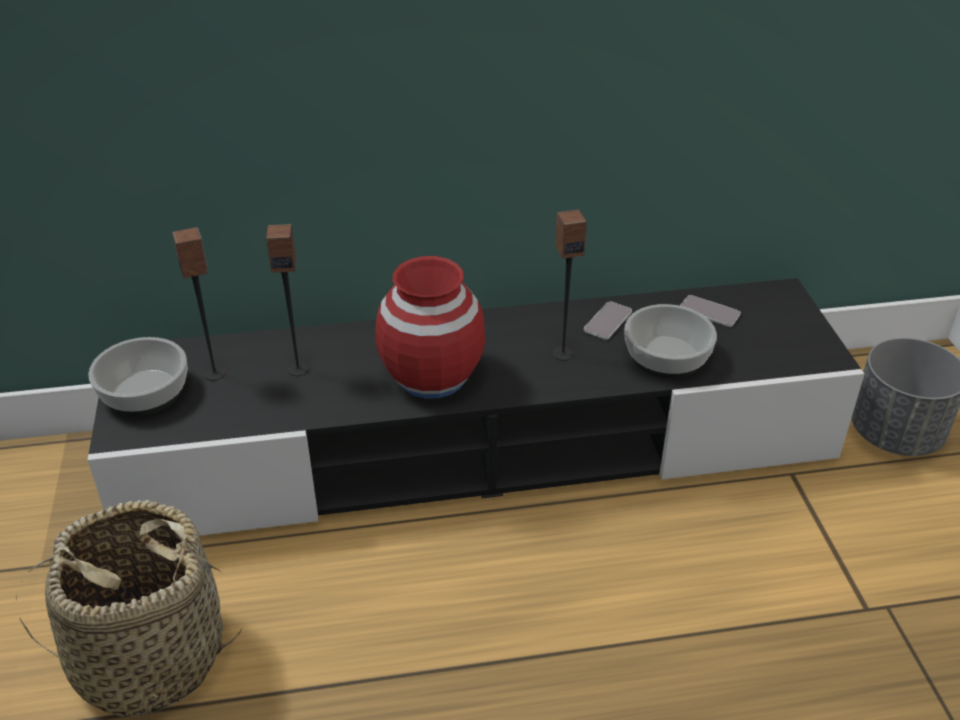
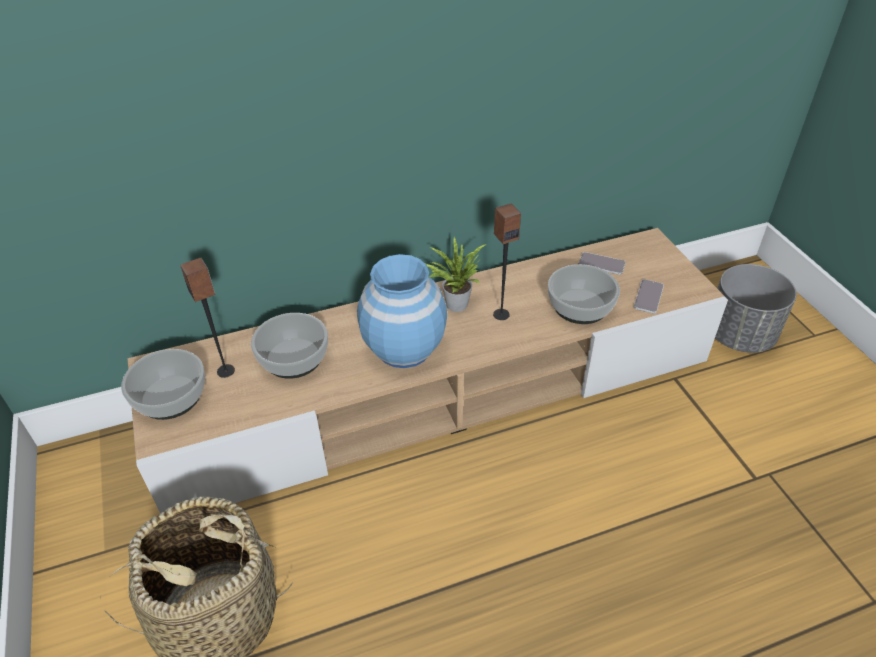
camera: 10 degrees left, 5 degrees up
black tv stand [88,278,865,536] -> beige tv stand [127,228,728,513]
speaker [266,224,309,376] -> bowl [251,313,328,379]
red vase [375,256,485,399] -> blue vase [357,254,447,368]
phone [584,301,632,340] -> phone moved to [634,279,664,313]
none -> potted plant [425,237,486,312]

